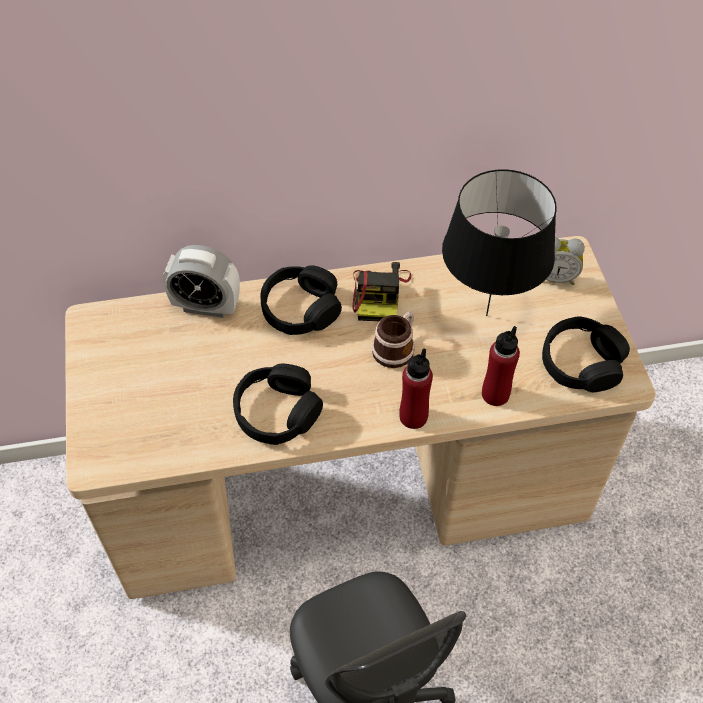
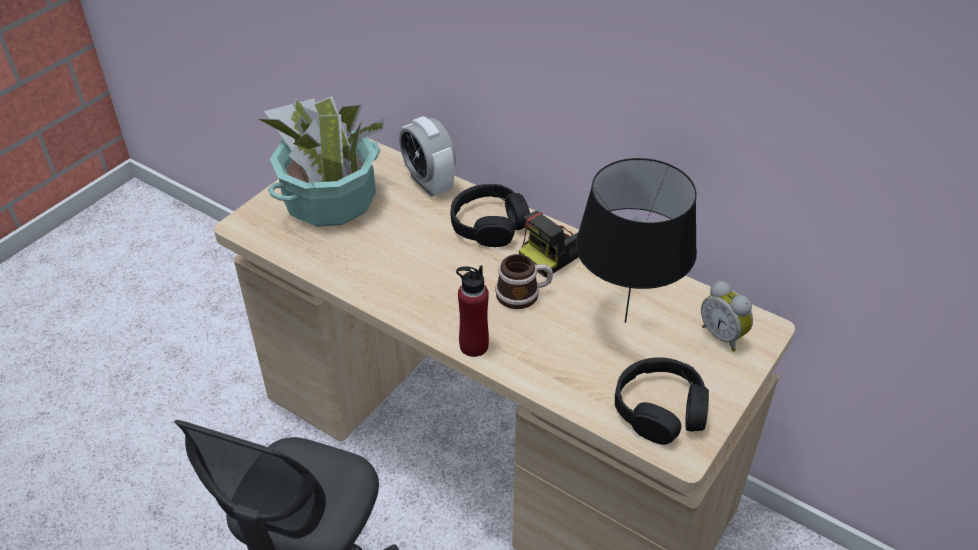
camera: 45 degrees right, 10 degrees down
black headphones [233,364,323,445] -> none
red bottle [482,326,520,406] -> none
none -> potted plant [259,96,385,227]

